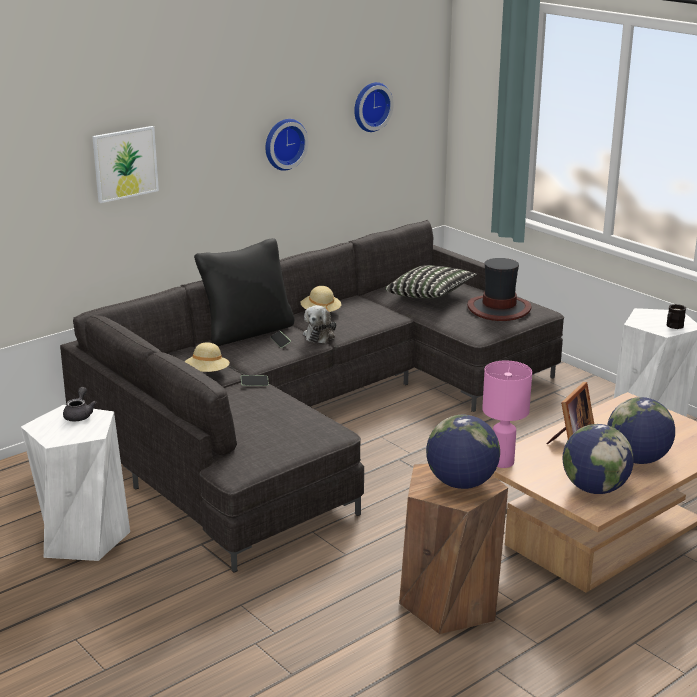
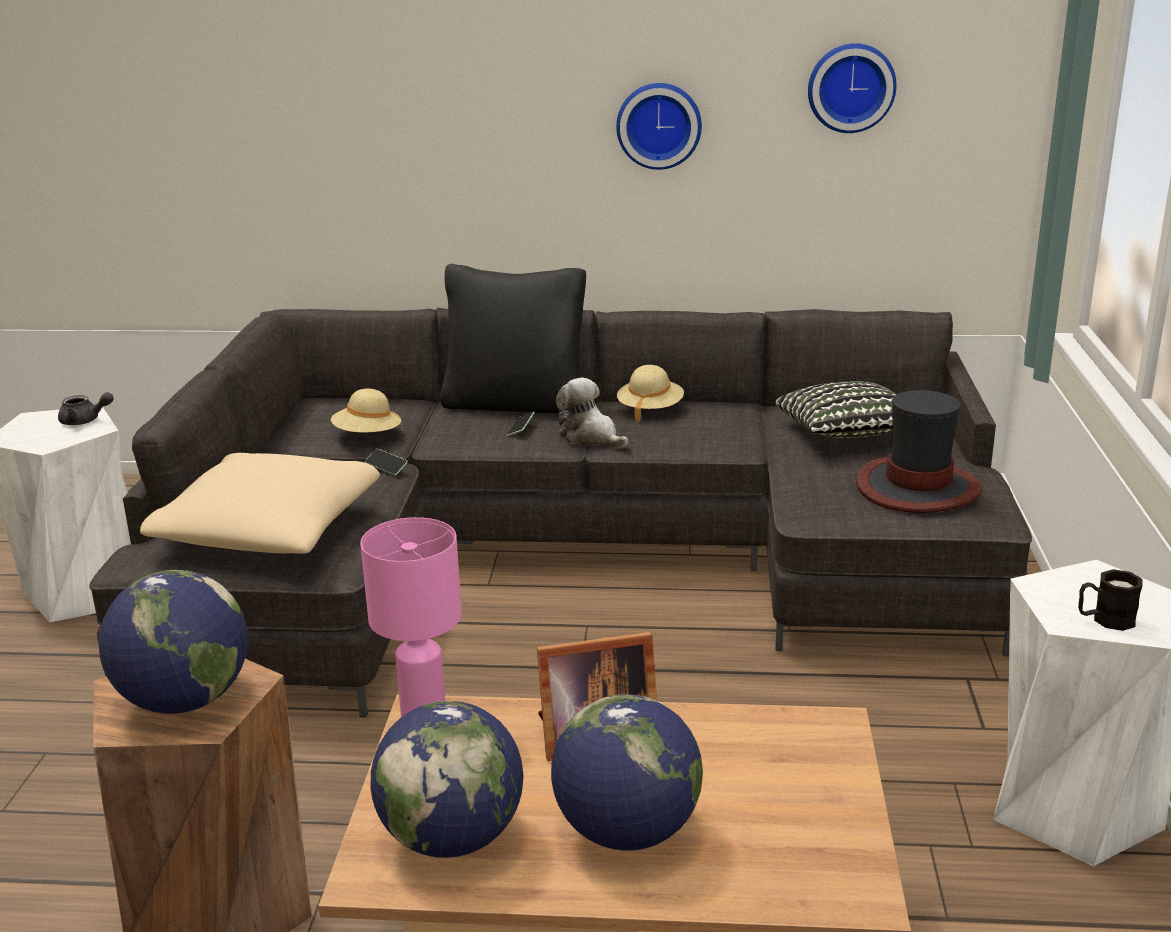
camera: 45 degrees right, 0 degrees up
grey teapot [63,387,97,421] -> grey teapot turned 45 degrees clockwise [58,392,114,425]
picture [92,126,159,203] -> none
plush toy [303,305,336,343] -> plush toy turned 75 degrees clockwise [556,378,628,448]
none -> beige pillow [140,453,380,554]

